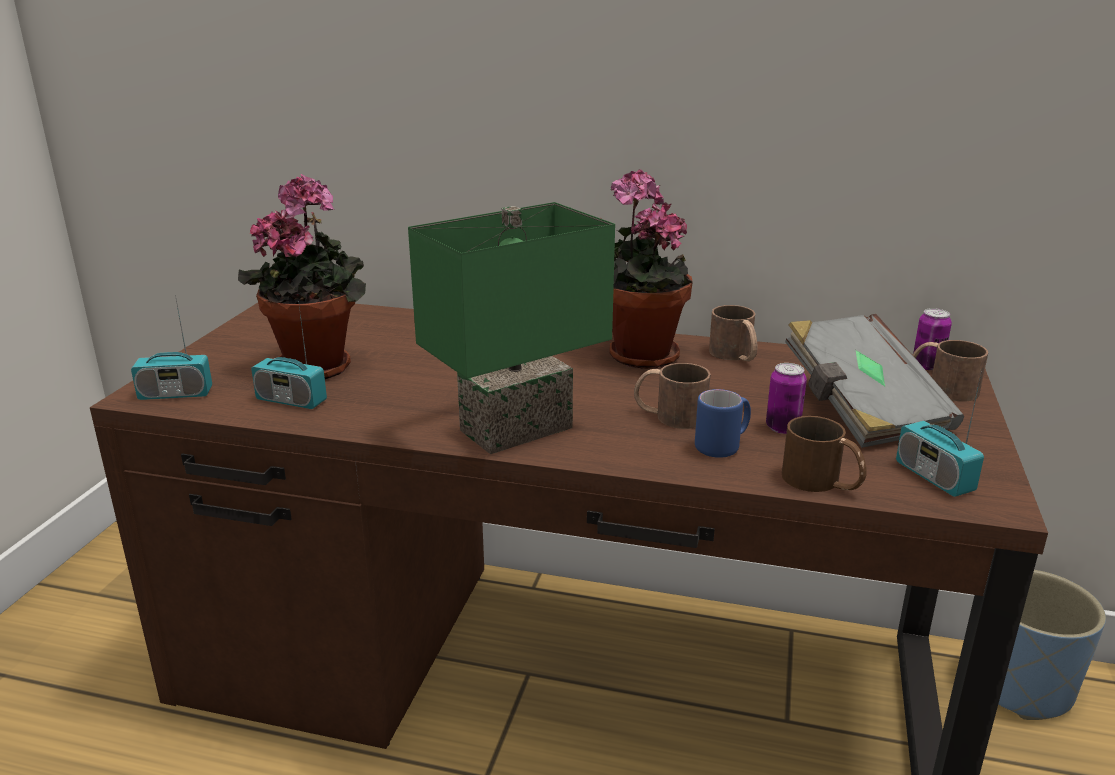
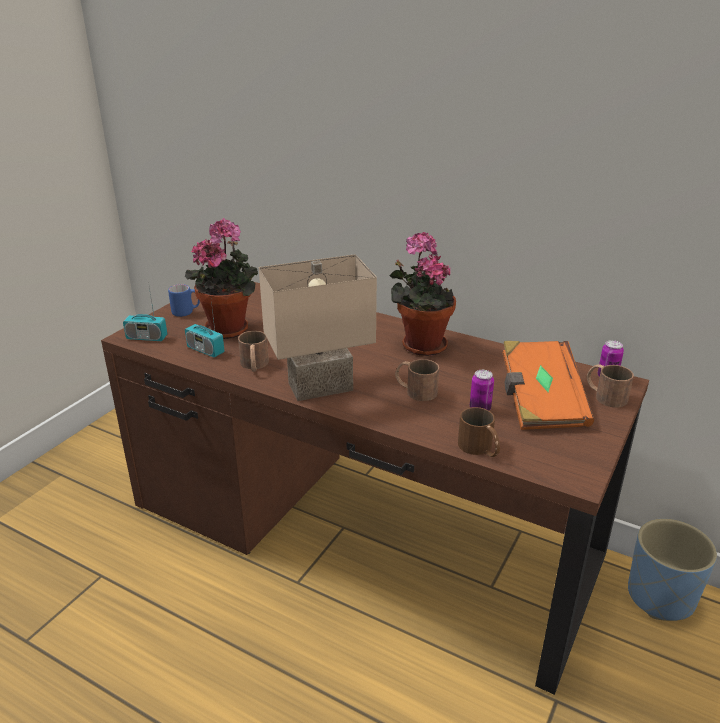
camera: 15 degrees right, 5 degrees up
green table lamp [408,202,615,454] -> beige table lamp [259,254,377,401]
blue mug [695,389,751,458] -> blue mug moved to [168,284,200,317]
brown mug [709,305,757,361] -> brown mug moved to [238,331,269,372]
grey book [785,314,964,448] -> orange book [502,341,594,430]
radio [896,371,984,497] -> none

